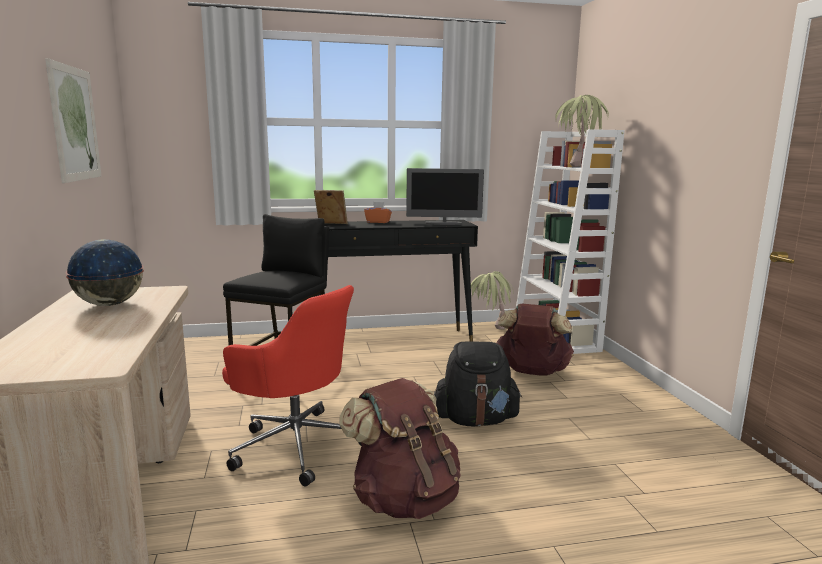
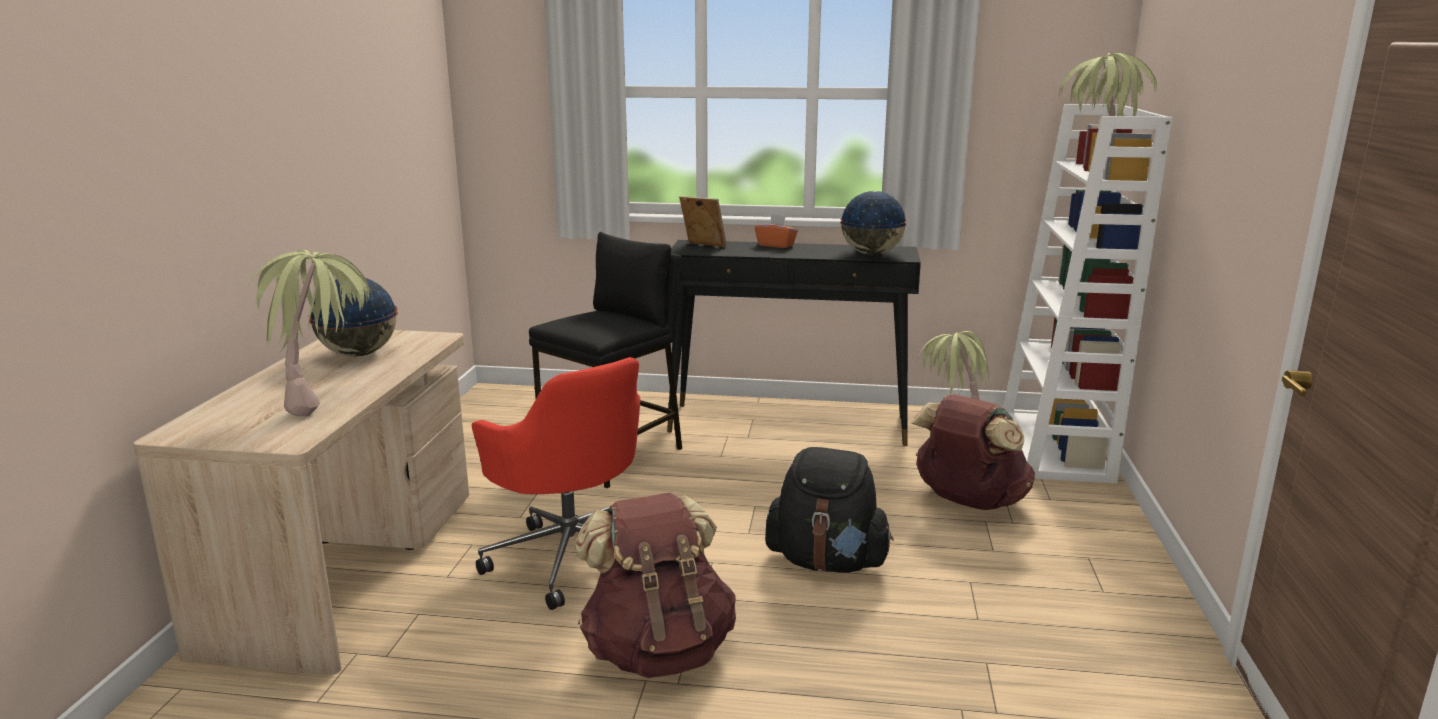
camera: 20 degrees right, 5 degrees up
picture [45,58,101,183] -> none
monitor [406,168,484,225] -> globe [840,191,907,255]
none -> potted plant [247,250,373,417]

